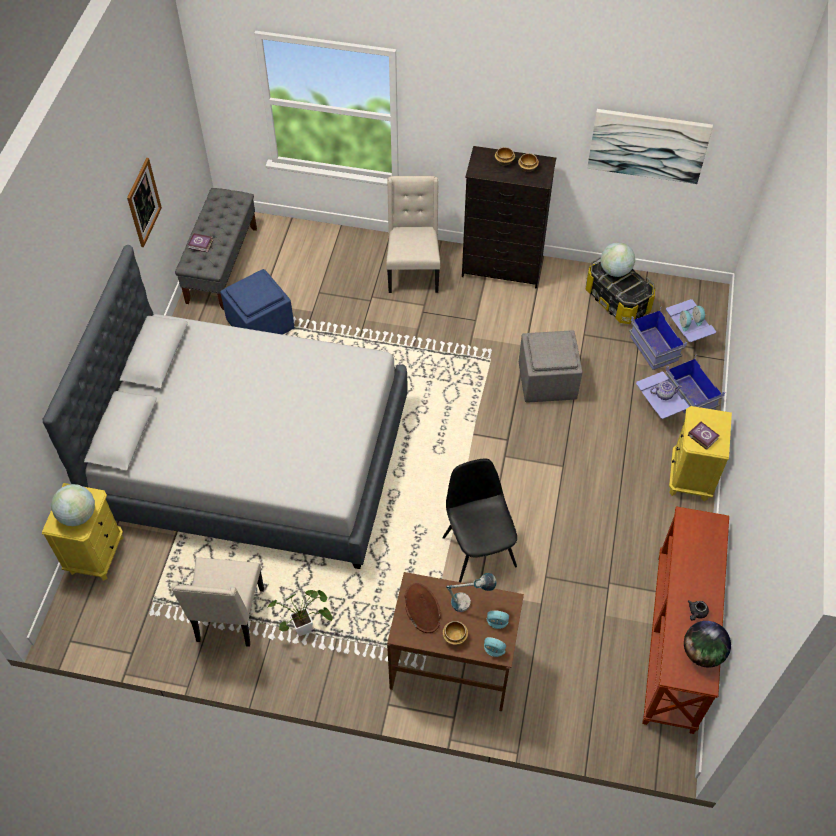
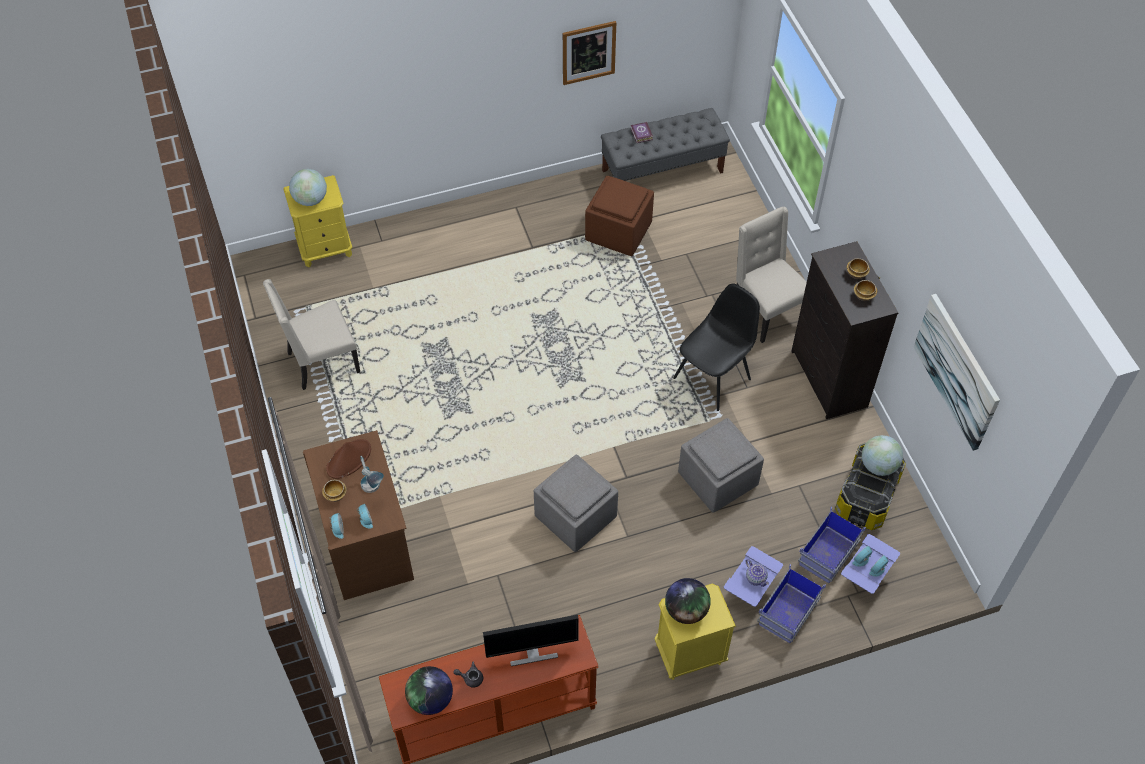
camera: 60 degrees right, 0 degrees up
grey bed [43,245,408,569] -> none
blue ottoman [220,269,295,335] -> brown ottoman [585,176,654,256]
potted plant [267,590,333,636] -> none
beige chair [386,176,440,293] -> beige chair turned 90 degrees counterclockwise [736,206,807,343]
black chair [442,458,517,582] -> black chair moved to [673,284,760,411]
book [688,422,720,450] -> globe [665,578,711,624]
none -> monitor [483,615,579,666]
none -> grey ottoman [534,455,618,552]

